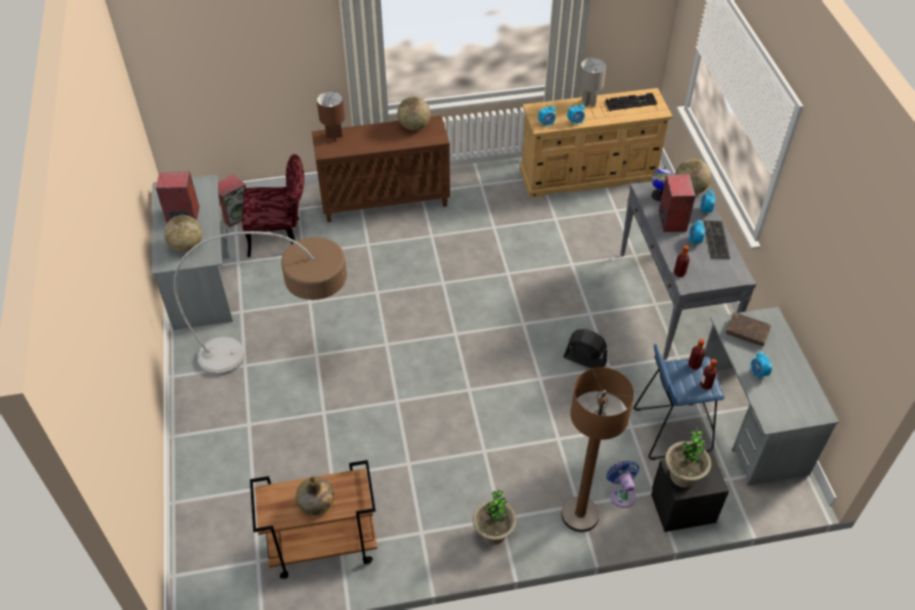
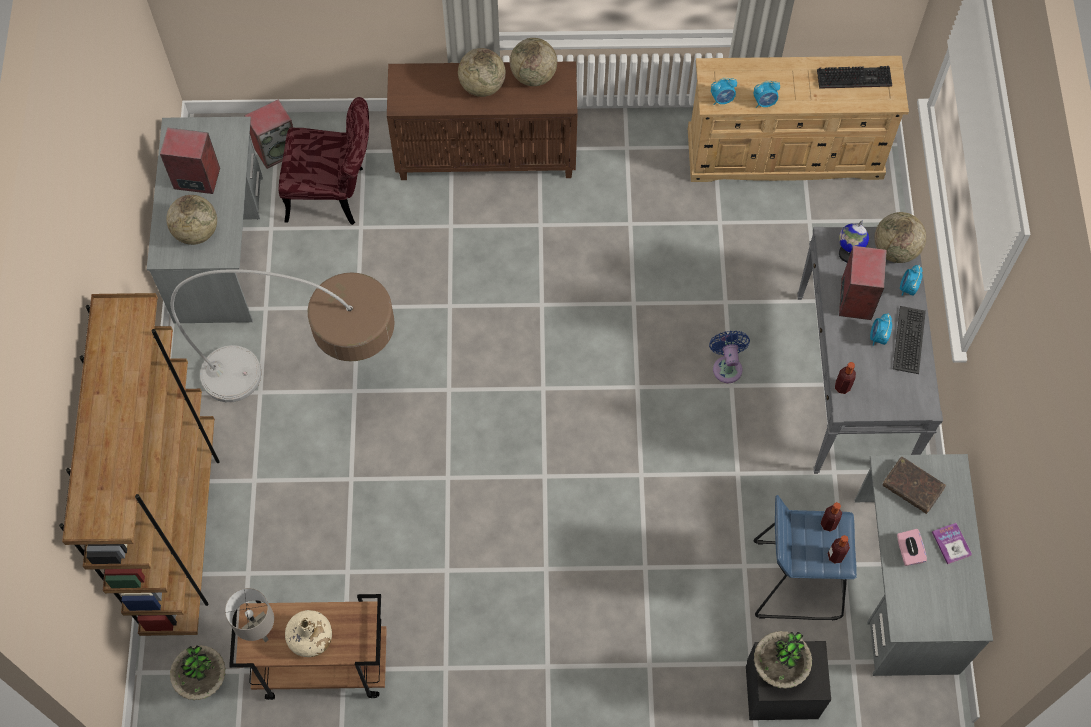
camera: 10 degrees right, 15 degrees up
green bottle [296,476,334,515] -> beige bottle [285,610,332,657]
brown table lamp [317,91,345,142] -> none
potted plant [472,490,517,545] -> potted plant moved to [170,645,226,700]
brown floor lamp [561,367,634,532] -> none
black fan [563,329,607,368] -> none
grey table lamp [579,58,606,107] -> grey table lamp moved to [225,588,274,642]
blue fan [606,461,639,508] -> blue fan moved to [709,331,750,383]
alarm clock [751,351,773,381] -> pink tissue box [897,529,927,566]
none -> brown bookcase [59,293,220,636]
none -> globe [458,48,506,97]
none -> book [932,523,972,564]

